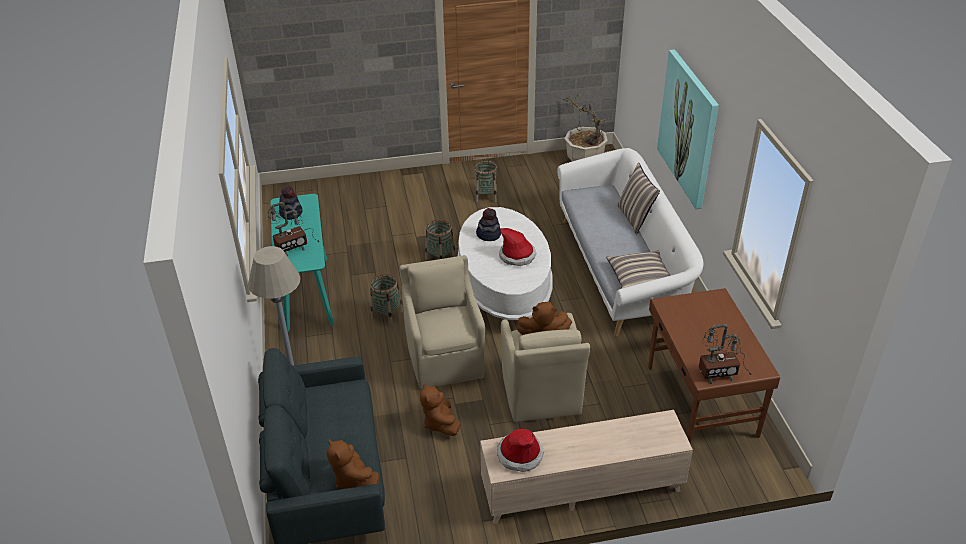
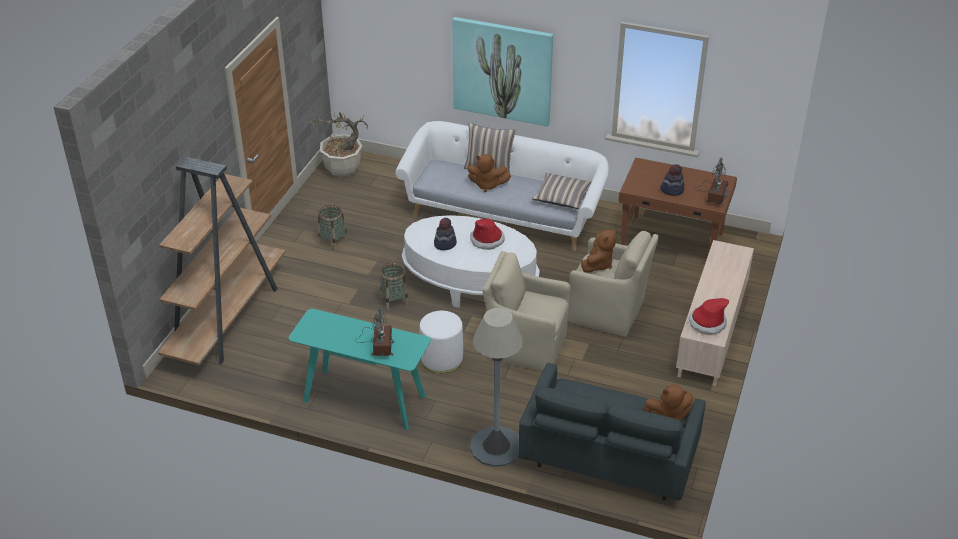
camera: 60 degrees left, 0 degrees up
hat [279,186,302,220] -> hat moved to [660,164,684,196]
basket [370,274,403,325] -> white ottoman [420,311,463,374]
brown plush toy [420,383,461,436] -> brown plush toy moved to [467,154,511,192]
none -> brown bookcase [158,157,286,365]

